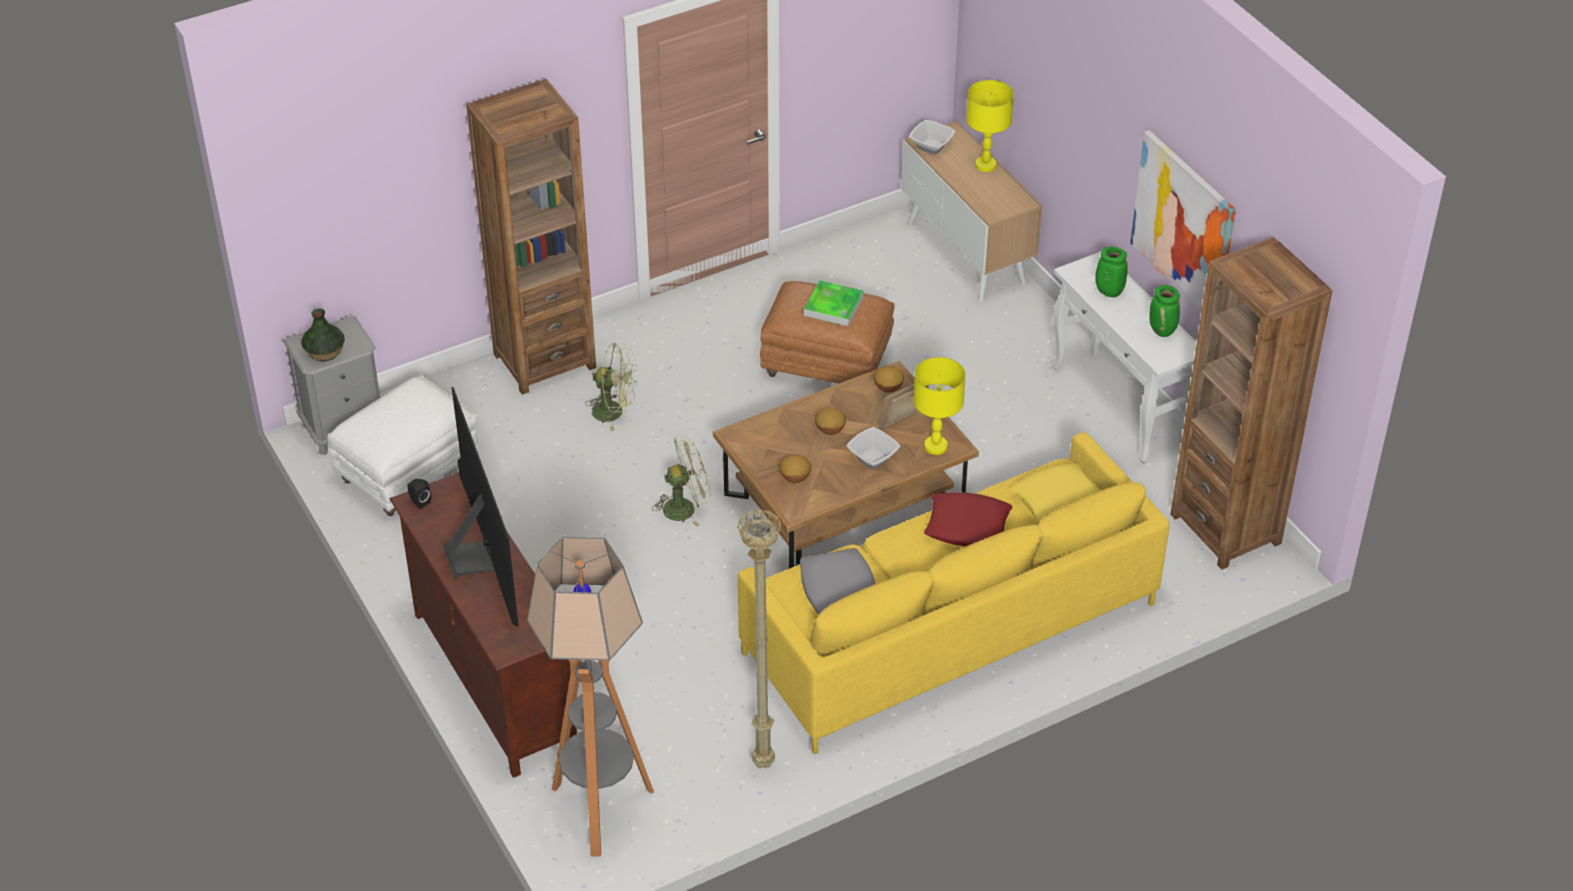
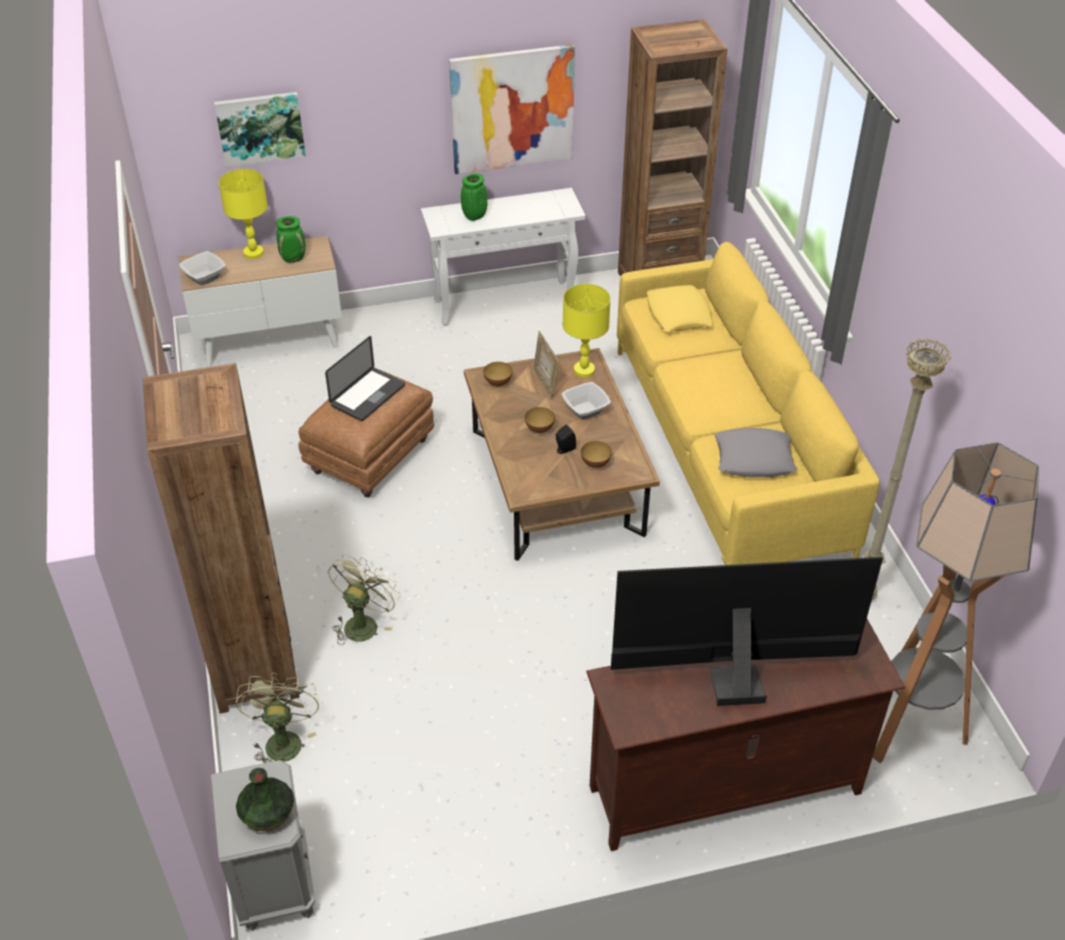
camera: 75 degrees left, 0 degrees up
white ottoman [327,376,479,516] -> none
black speaker [407,479,431,509] -> black speaker moved to [556,425,576,454]
green fan [652,436,711,527] -> green fan moved to [236,673,319,763]
tray [804,280,864,326] -> laptop [325,336,405,421]
red pillow [924,492,1013,546] -> none
green vase [1149,285,1180,337] -> green vase moved to [276,216,306,263]
none -> picture [214,92,306,167]

